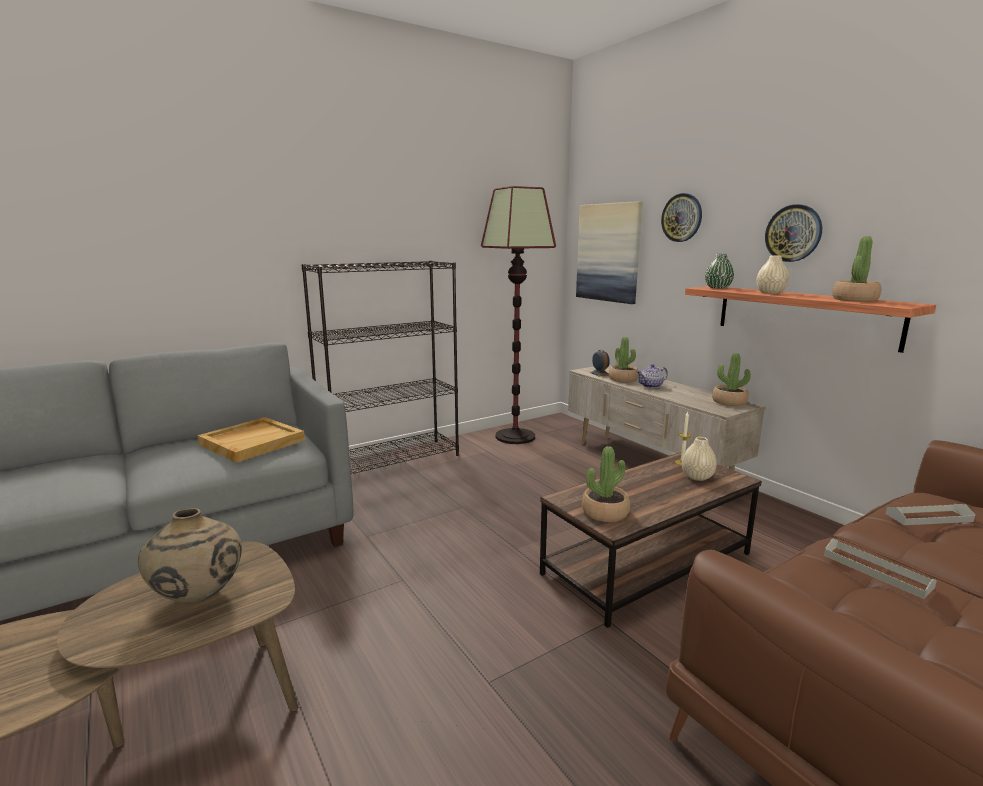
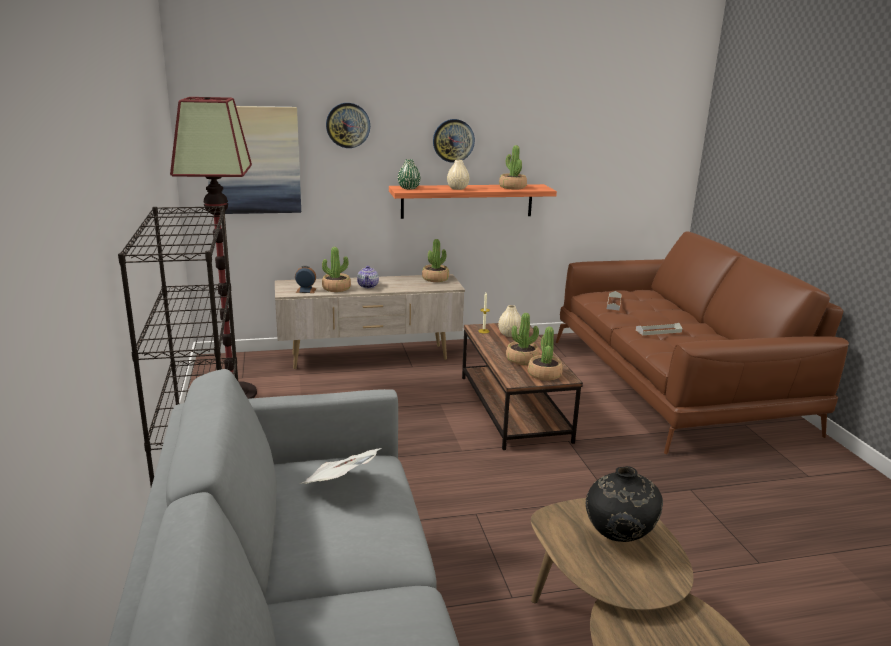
camera: 70 degrees left, 5 degrees up
beige vase [138,508,242,603] -> black vase [585,466,663,542]
beige tray [197,417,305,463] -> newspaper [300,448,381,484]
none -> potted plant [506,313,539,365]

